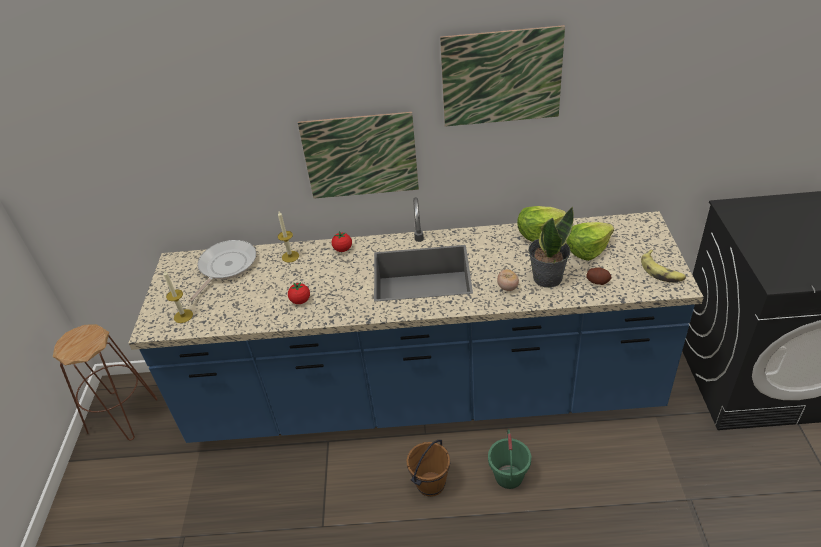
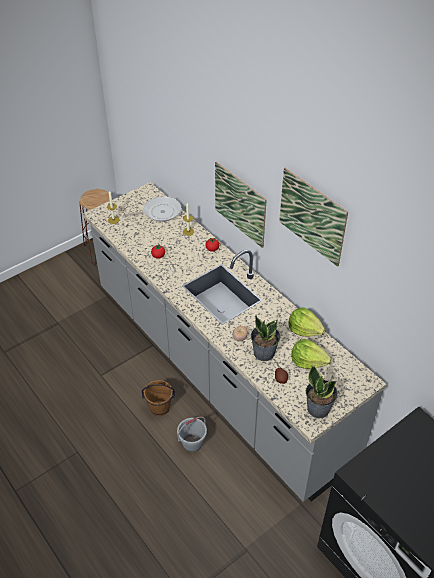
camera: 50 degrees right, 5 degrees up
blue counter [128,197,704,443] -> grey counter [83,182,386,502]
green bucket [488,429,531,489] -> grey bucket [177,417,207,452]
banana [641,250,686,282] -> potted plant [306,366,338,419]

